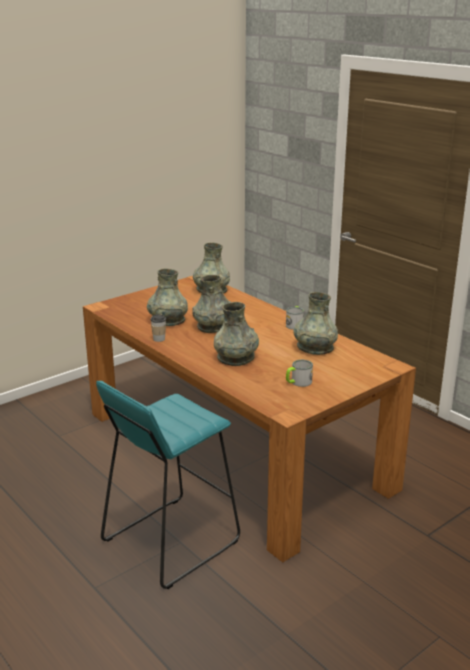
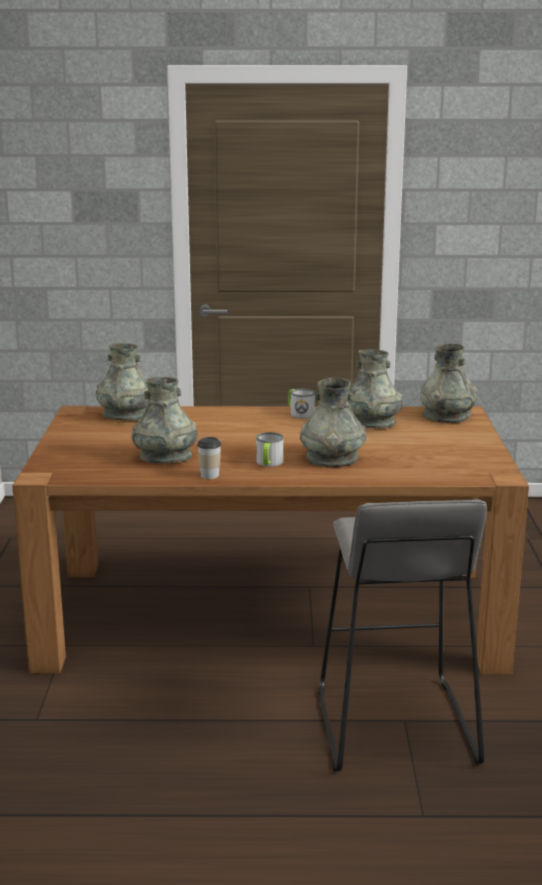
camera: 50 degrees left, 5 degrees down
turquoise stool [96,381,240,589] -> grey stool [318,499,487,771]
grey vase [192,275,230,333] -> grey vase moved to [420,344,478,423]
mug [286,360,313,387] -> mug moved to [256,432,283,467]

